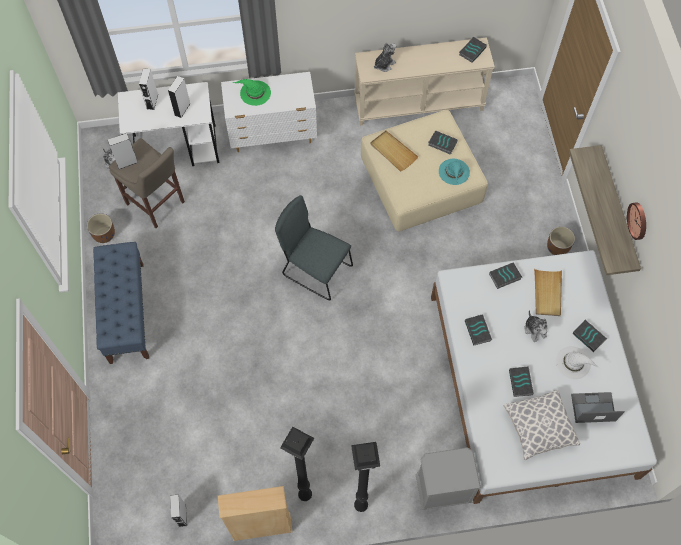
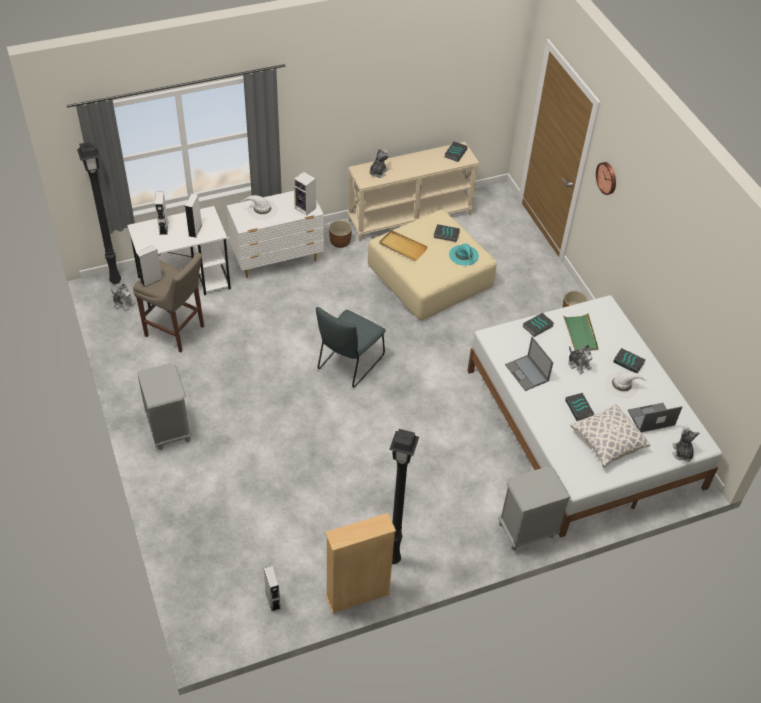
camera: 15 degrees left, 15 degrees down
brown planter [87,214,115,243] -> brown planter moved to [329,220,352,248]
blue bench [93,242,149,364] -> grey nightstand [137,363,192,450]
green hat [232,79,271,106] -> white hat [240,195,278,220]
grey chair [275,195,353,300] -> grey chair turned 75 degrees counterclockwise [316,307,386,388]
black floor lamp [351,442,380,512] -> black floor lamp moved to [77,143,121,284]
book [465,314,492,346] -> laptop [505,337,553,391]
beige tray [534,268,562,316] -> green tray [563,313,598,351]
shelf [569,145,641,275] -> none
wall clock [627,202,646,240] -> wall clock moved to [596,162,616,195]
none -> speaker [294,172,316,216]
none -> plush toy [672,426,700,462]

